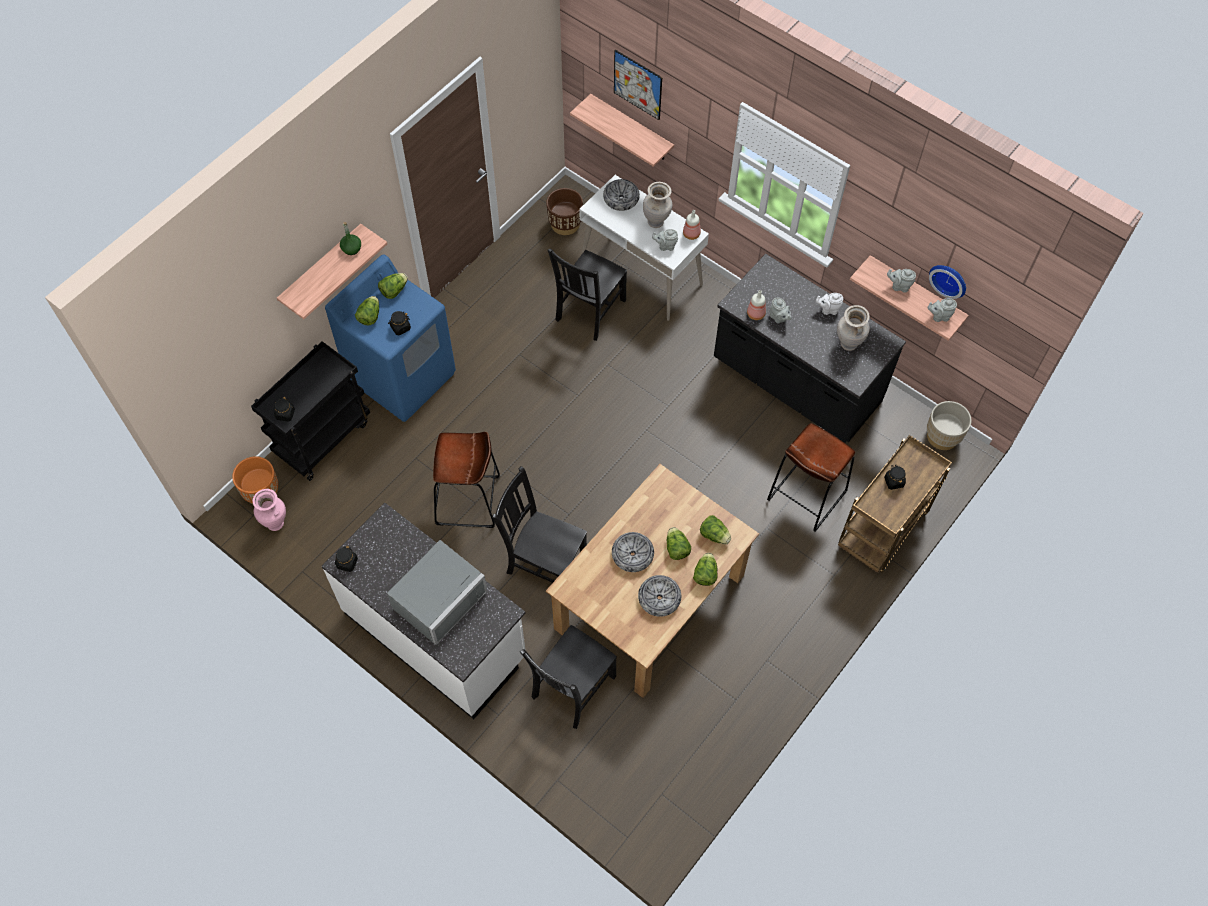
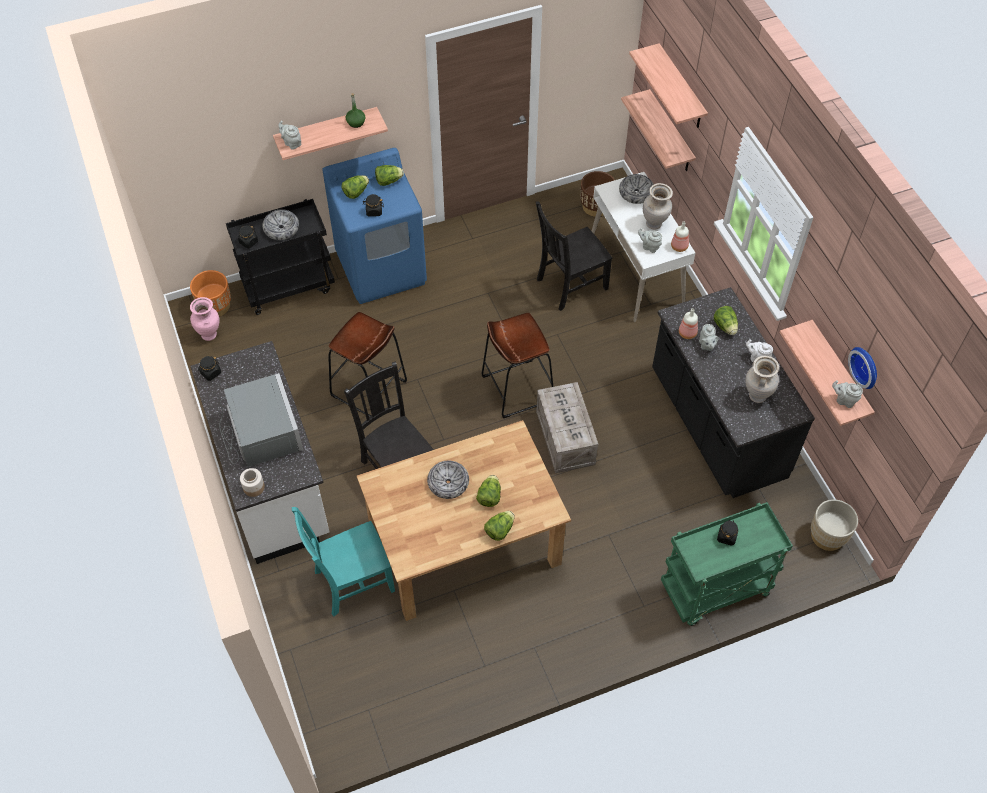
camera: 30 degrees right, 5 degrees down
grey microwave [387,540,488,645] -> grey microwave turned 90 degrees counterclockwise [219,373,303,467]
black chair [520,625,617,729] -> turquoise chair [292,507,395,616]
picture [614,49,662,120] -> shelf [629,43,708,128]
bowl [638,575,681,617] -> bowl moved to [262,209,299,240]
lettuce [700,515,731,544] -> lettuce moved to [714,306,738,335]
brown stool [767,423,855,532] -> brown stool moved to [482,313,553,418]
brown cart [838,435,952,573] -> green cart [661,502,793,626]
grey teapot [887,269,916,293] -> grey teapot moved to [278,121,301,150]
none -> jar [240,468,265,497]
none -> crate [536,382,598,473]

